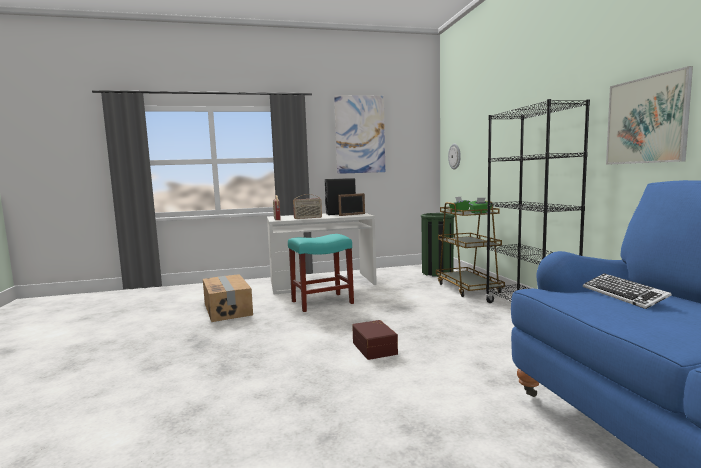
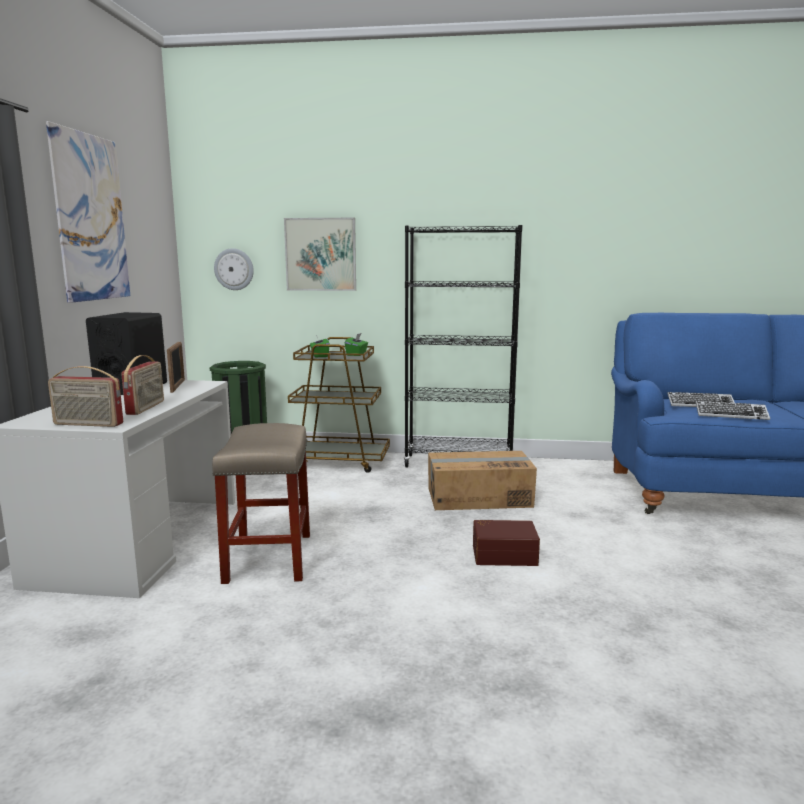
camera: 70 degrees left, 5 degrees up
cardboard box [203,274,253,322] -> cardboard box moved to [428,451,537,510]
turquoise stool [288,234,354,312] -> beige stool [212,423,310,584]
picture [606,66,693,165] -> picture moved to [284,218,356,291]
none -> keyboard [696,401,770,420]

